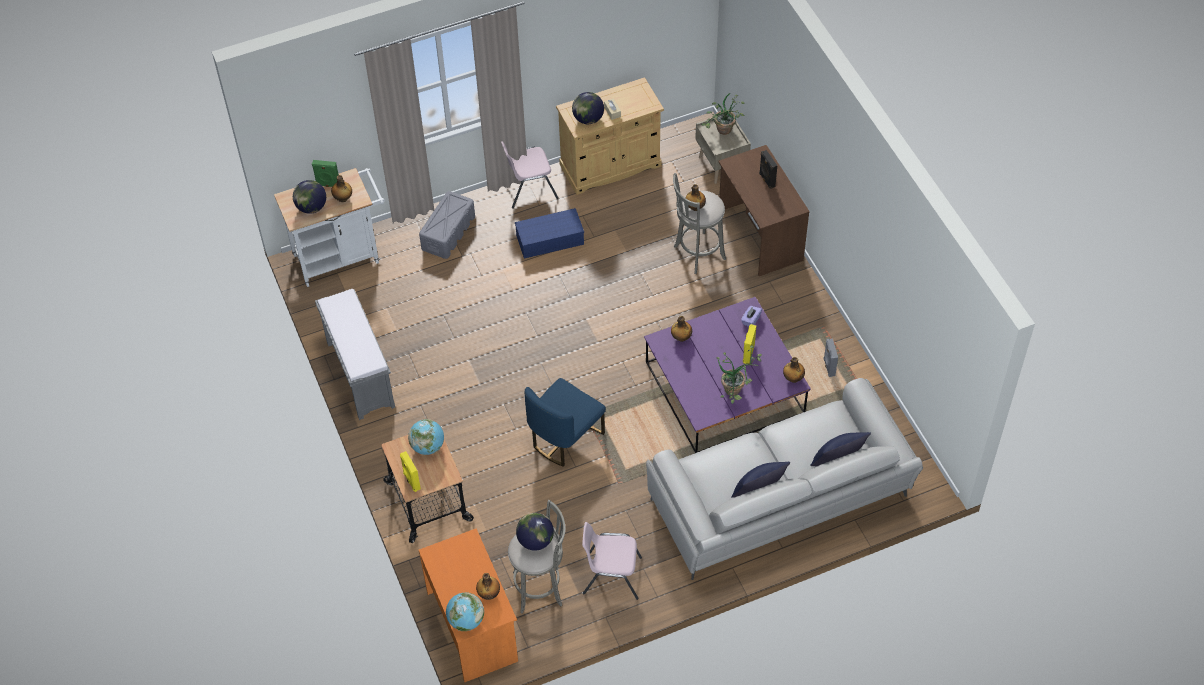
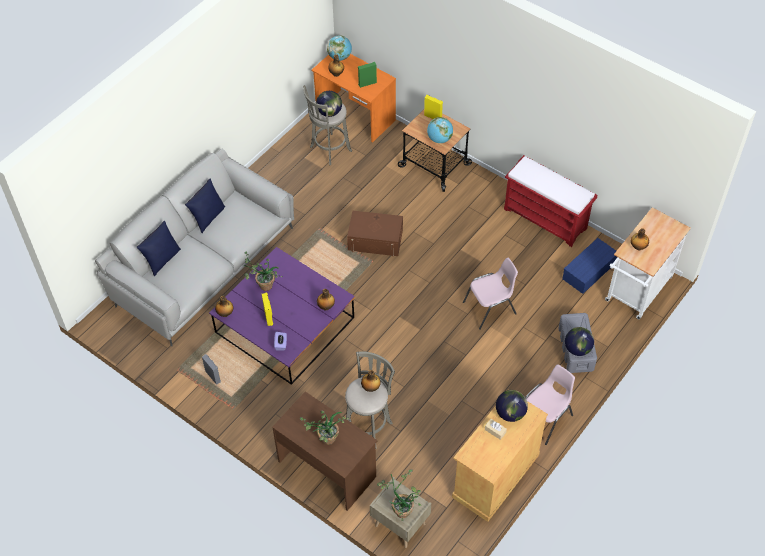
camera: 150 degrees right, 0 degrees up
globe [293,180,326,214] -> globe moved to [565,327,594,356]
green speaker [312,160,339,187] -> green speaker moved to [358,62,377,88]
grey bench [315,289,395,420] -> red bench [504,155,597,247]
blue storage box [515,208,584,259] -> blue storage box moved to [562,238,617,294]
blue chair [525,378,606,467] -> brown storage box [347,211,403,256]
pink chair [582,522,642,600] -> pink chair moved to [463,258,518,330]
black speaker [759,150,777,189] -> potted plant [300,411,349,445]

